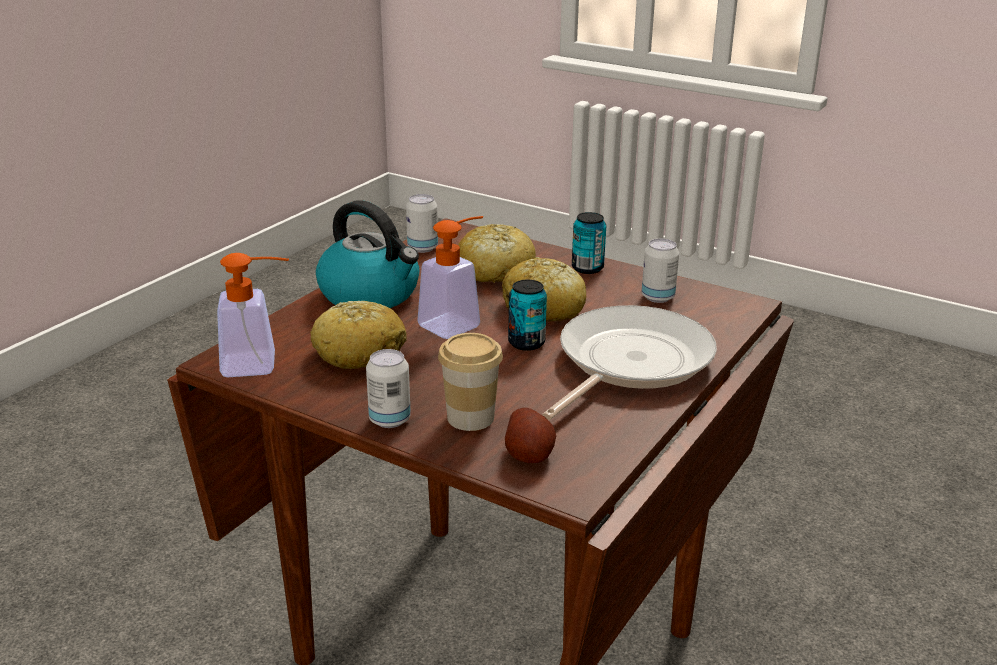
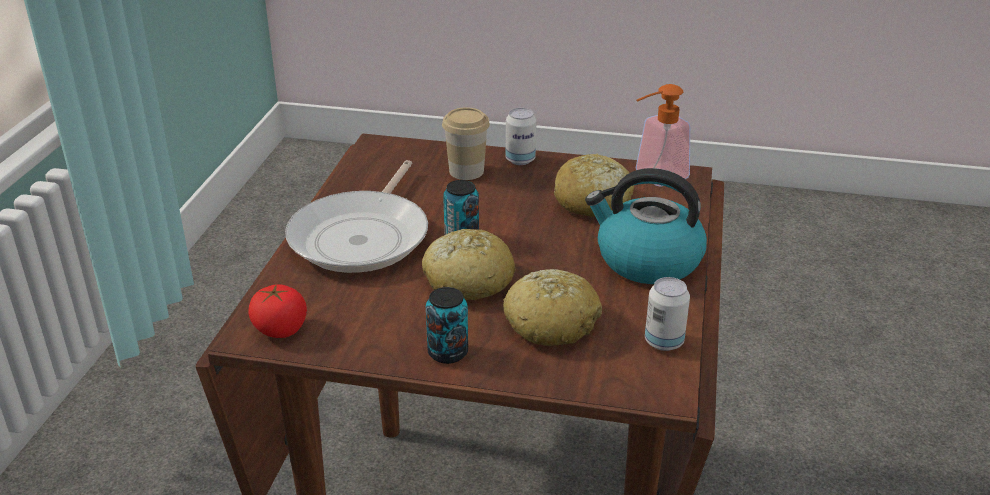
camera: 160 degrees right, 5 degrees up
soap dispenser [417,216,483,339] -> none
potato [505,408,556,463] -> none
can [641,239,679,303] -> none
none -> tomato [248,283,307,338]

